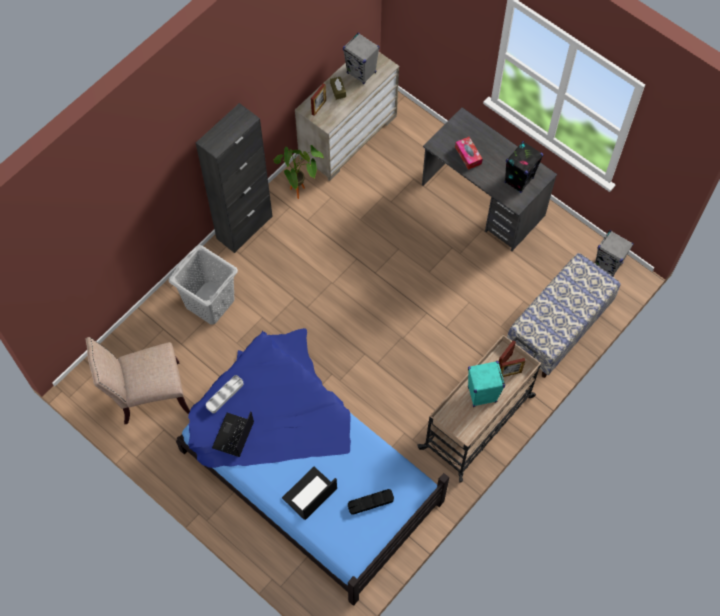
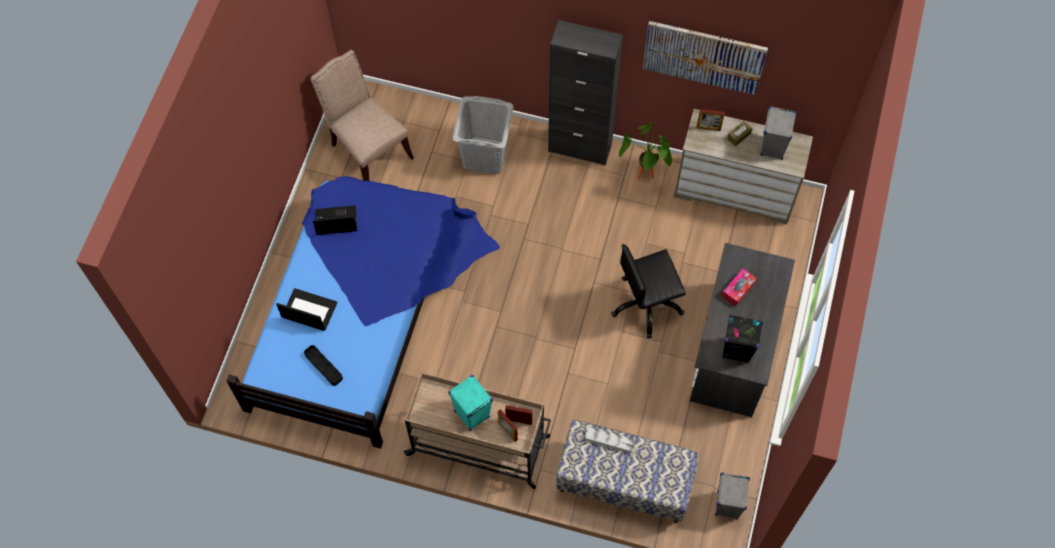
camera: 65 degrees right, 0 degrees up
grey tray [206,375,244,413] -> grey tray moved to [585,427,635,453]
none -> black office chair [611,244,686,338]
none -> picture [643,21,768,95]

